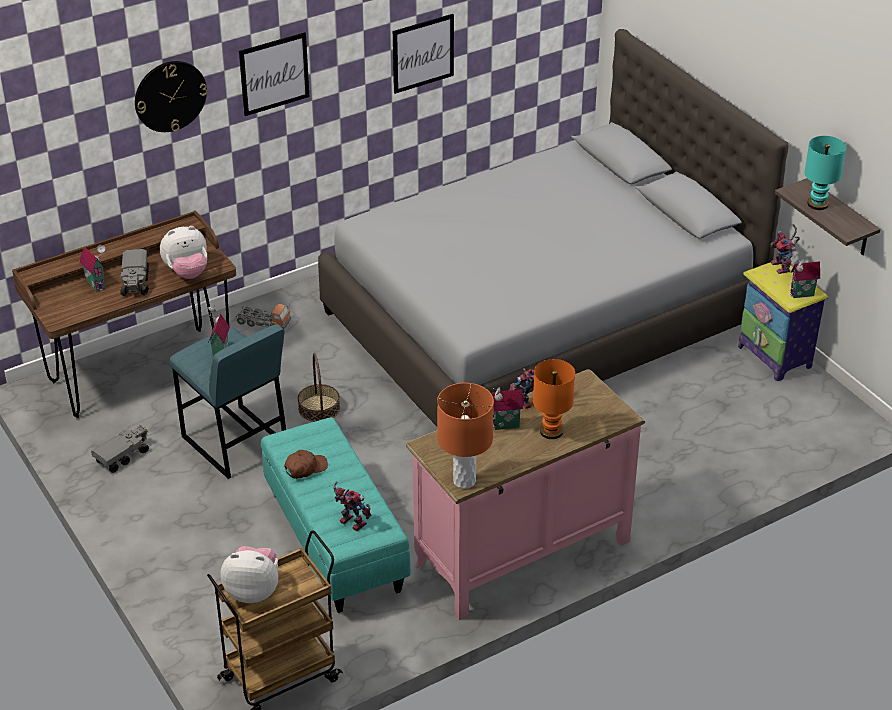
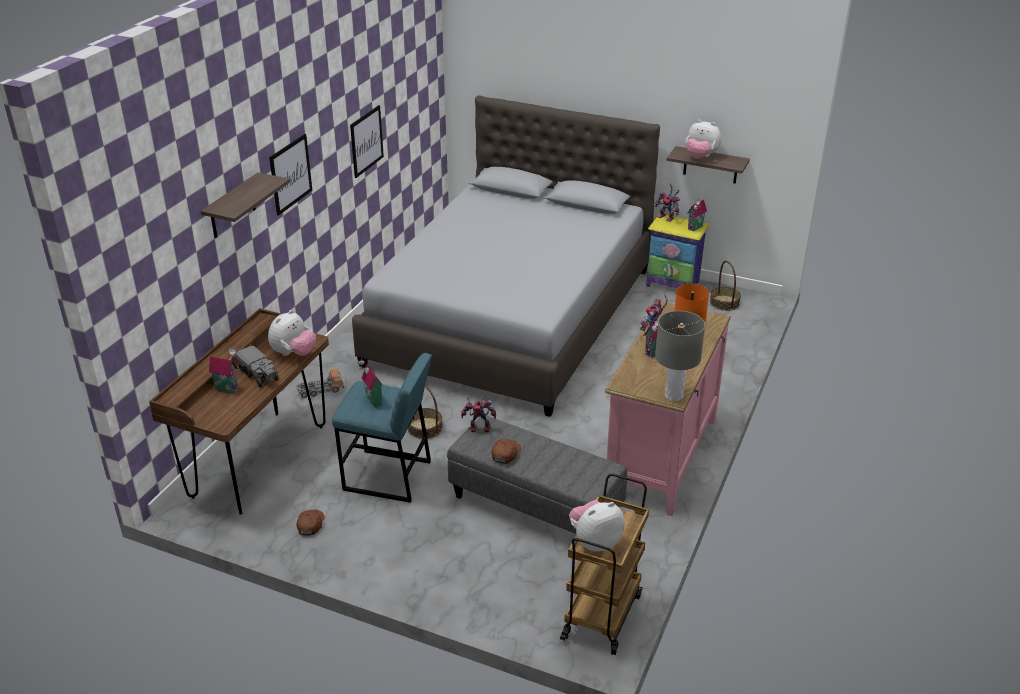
camera: 35 degrees left, 5 degrees down
toy truck [91,426,149,473] -> brown cap [297,510,325,536]
wall clock [135,61,207,132] -> shelf [201,172,290,238]
turquoise ottoman [261,417,411,613] -> grey ottoman [447,415,627,534]
toy robot [333,481,371,531] -> toy robot moved to [461,397,496,432]
orange table lamp [437,383,494,489] -> grey table lamp [655,311,705,401]
turquoise table lamp [804,136,846,210] -> plush toy [686,120,721,158]
none -> basket [710,261,741,311]

